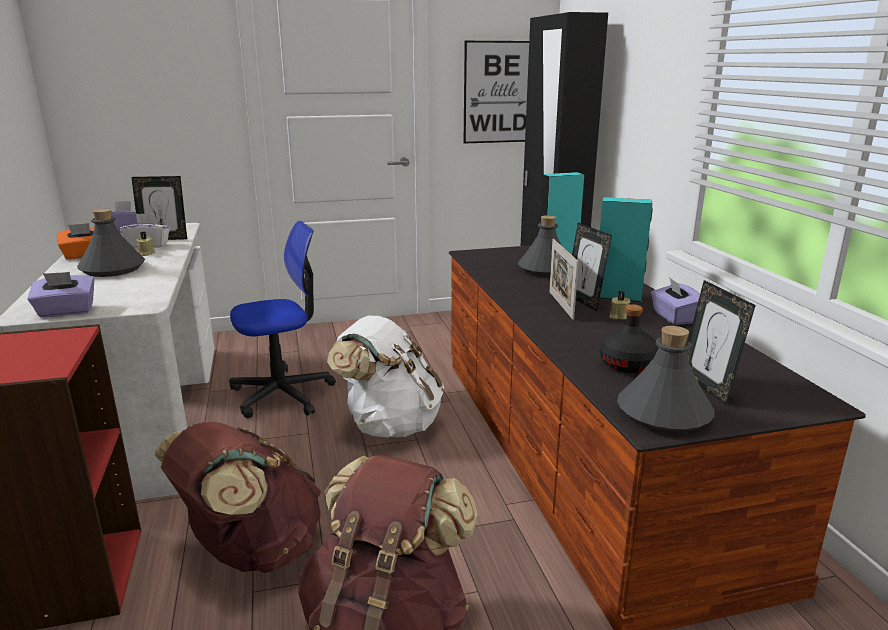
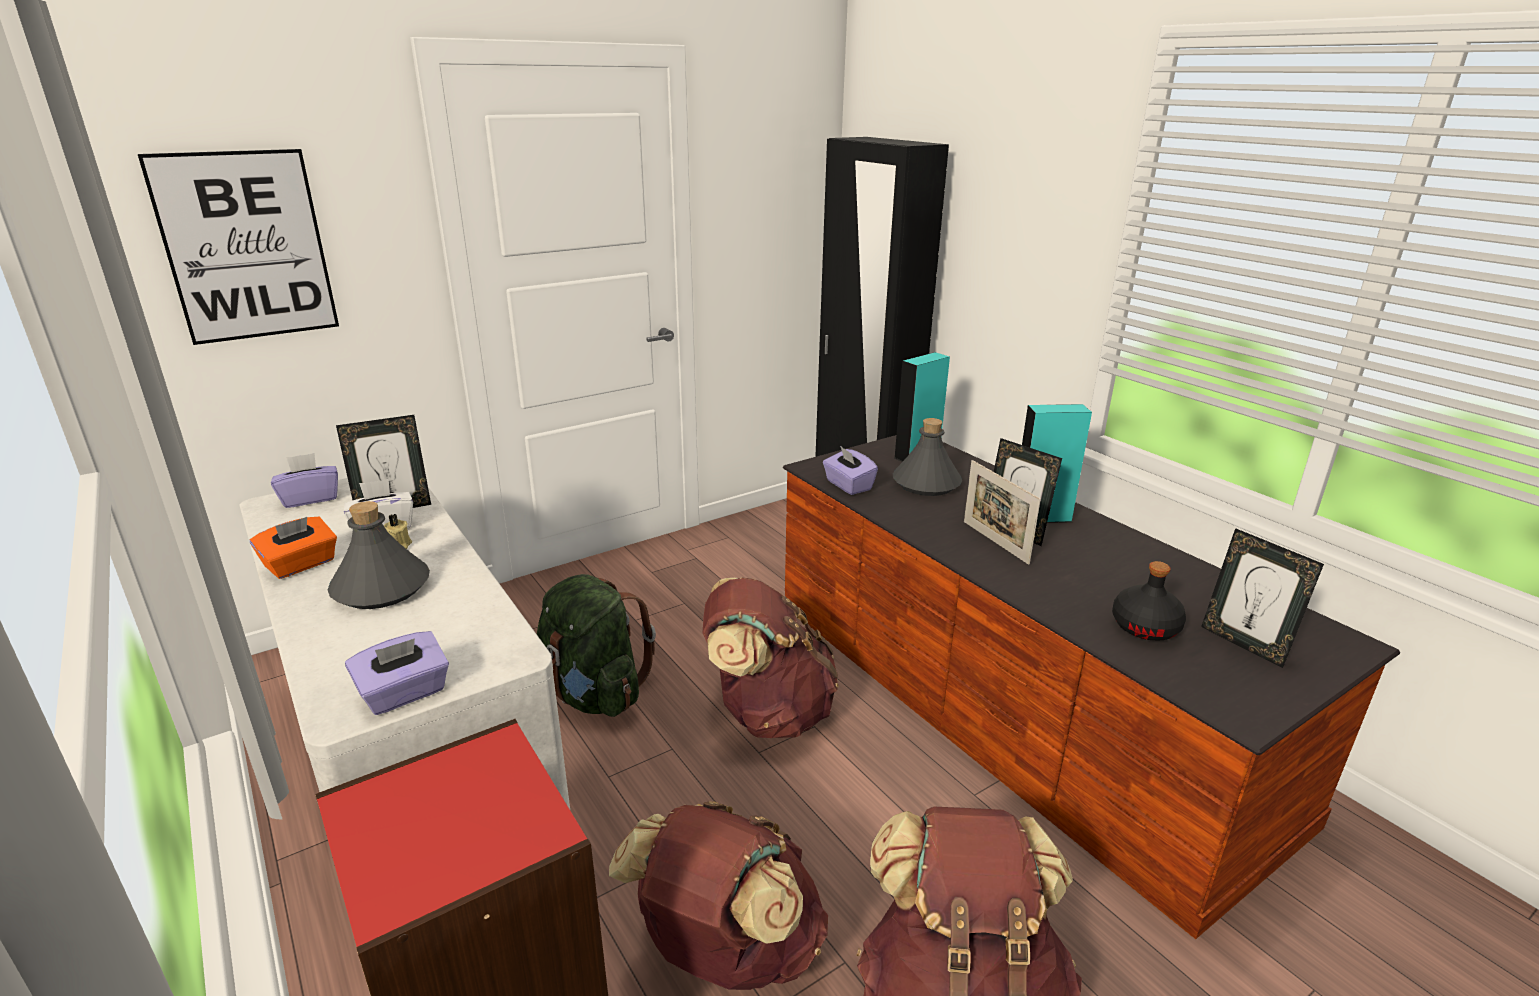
camera: 20 degrees left, 5 degrees up
office chair [229,221,336,418] -> green backpack [537,574,656,717]
white backpack [327,315,444,437] -> brown backpack [703,577,839,738]
picture [464,41,529,143] -> picture moved to [138,149,339,345]
beige candle [609,291,631,320] -> none
grey bottle [617,326,714,433] -> none
purple tissue box [651,277,700,325] -> purple tissue box moved to [823,446,878,495]

